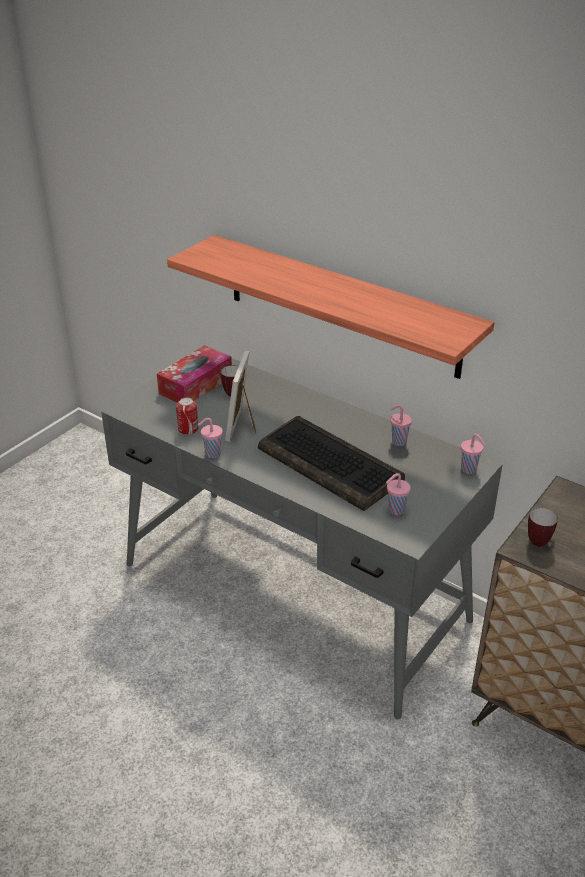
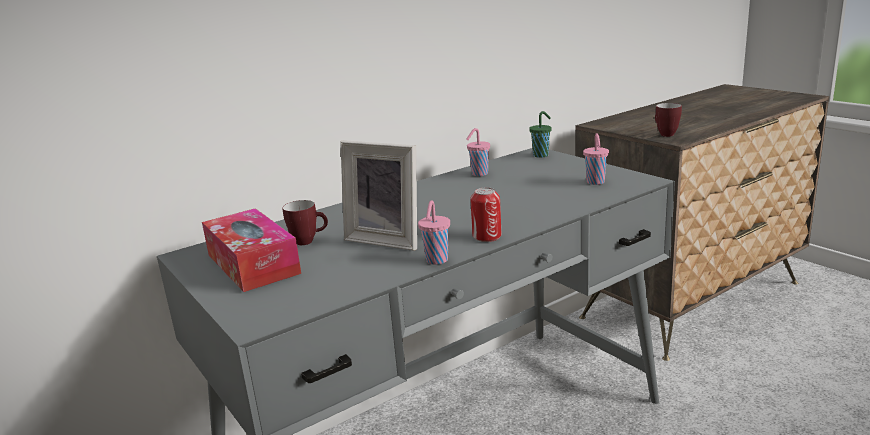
camera: 70 degrees left, 15 degrees down
shelf [167,235,494,379] -> none
can [176,397,198,435] -> can moved to [470,188,501,242]
keyboard [258,416,405,511] -> none
pink cup [461,434,485,474] -> green cup [529,111,552,158]

